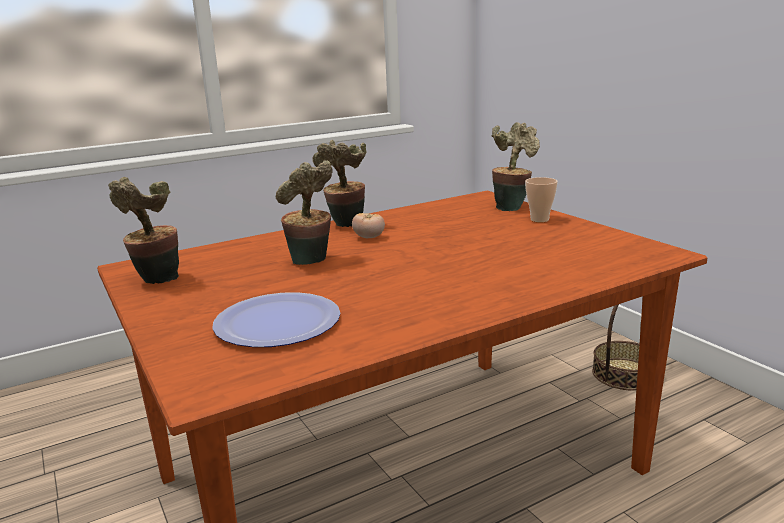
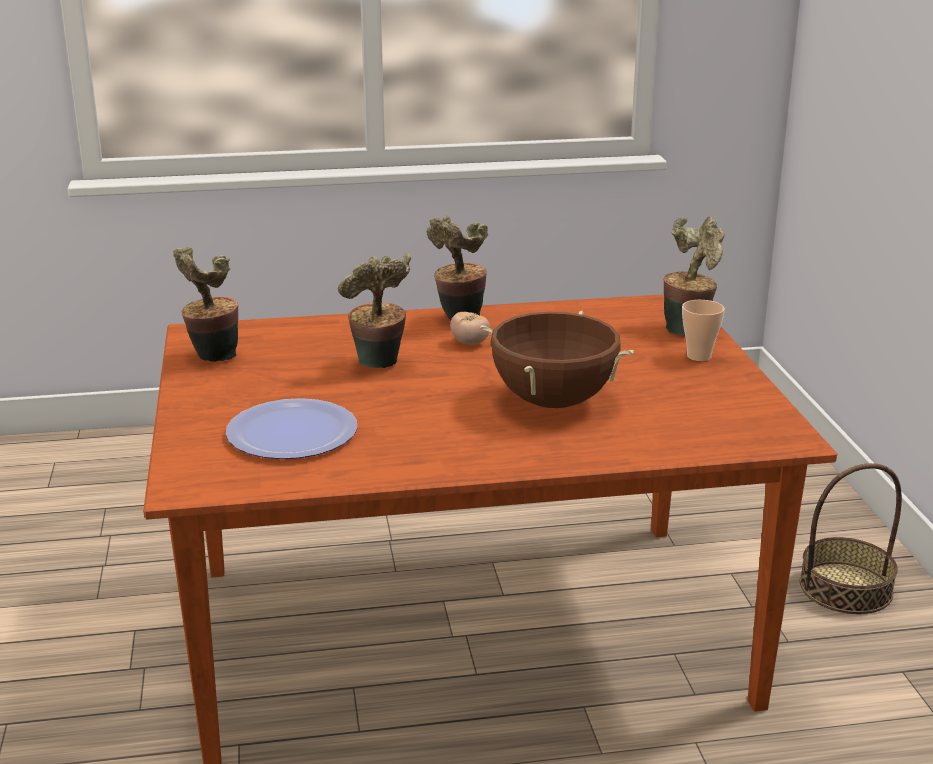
camera: 20 degrees right, 5 degrees up
none -> brown cooking pot [480,311,634,408]

